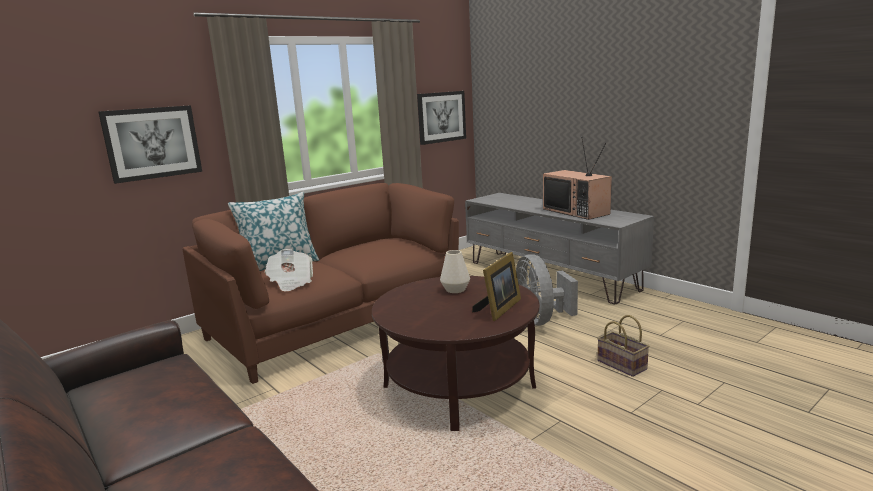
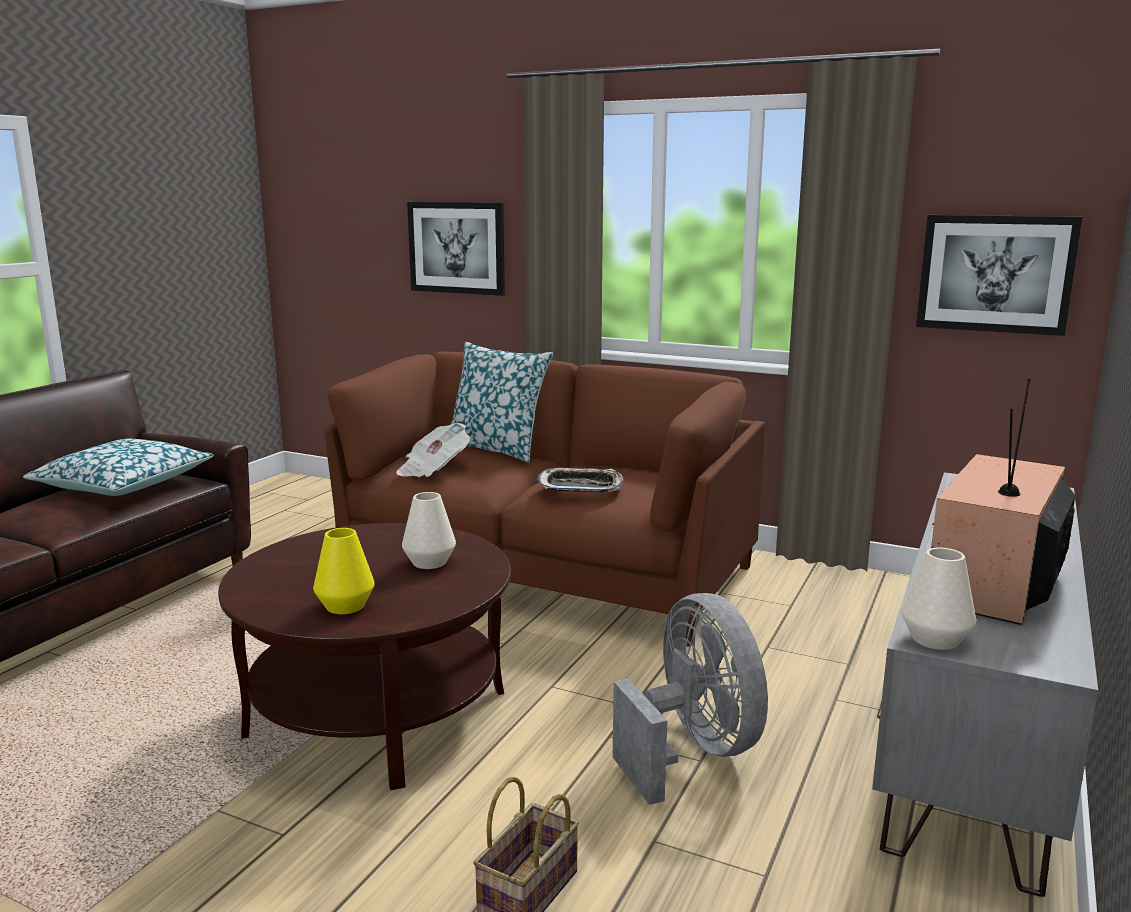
camera: 65 degrees right, 0 degrees up
picture frame [472,252,521,321] -> yellow vase [313,528,375,614]
grey fan [516,254,578,326] -> grey fan turned 105 degrees clockwise [613,593,768,805]
none -> pillow [23,439,214,496]
none -> tray [537,467,623,493]
none -> white vase [901,547,976,650]

